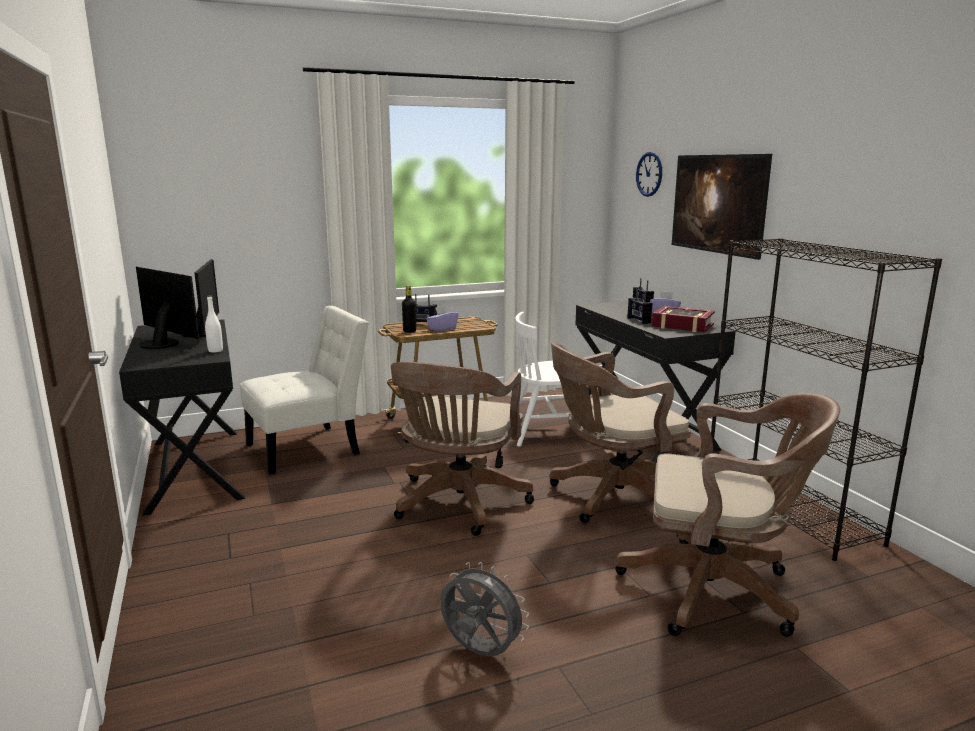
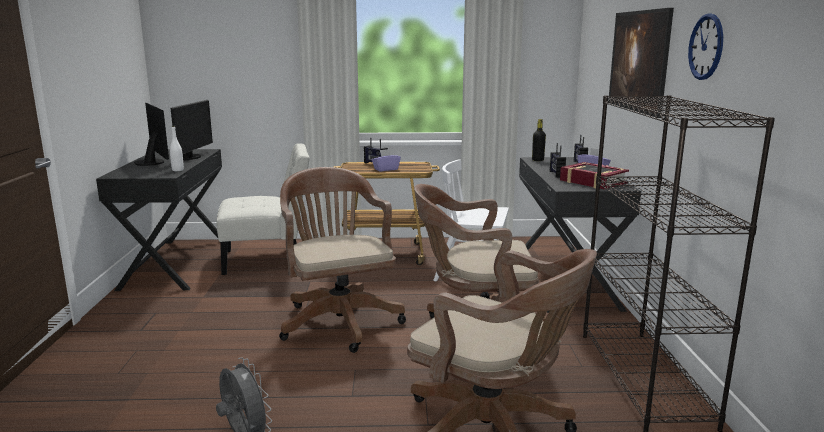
camera: 20 degrees right, 0 degrees up
brown office chair [391,362,534,536] -> brown office chair turned 120 degrees clockwise [279,167,406,353]
black bottle [402,286,416,333] -> black bottle moved to [532,119,546,161]
wall clock [636,152,662,197] -> wall clock moved to [688,13,723,80]

